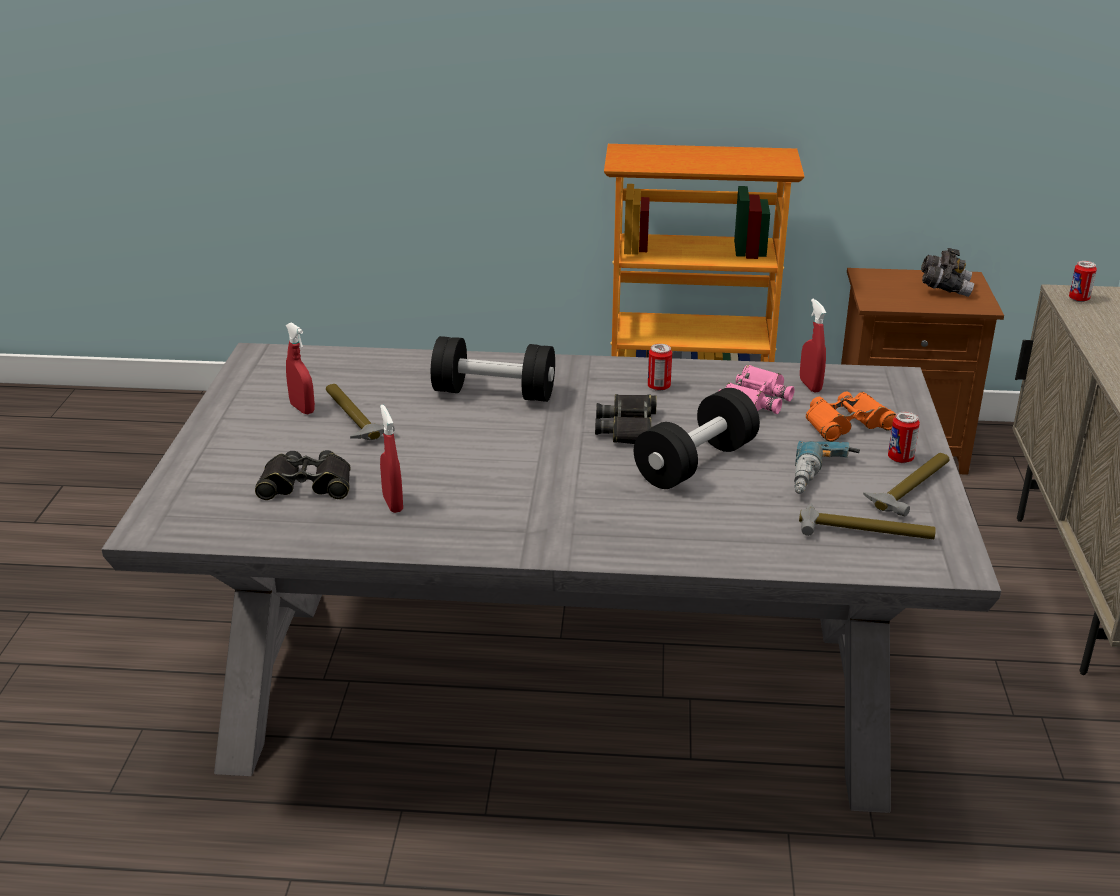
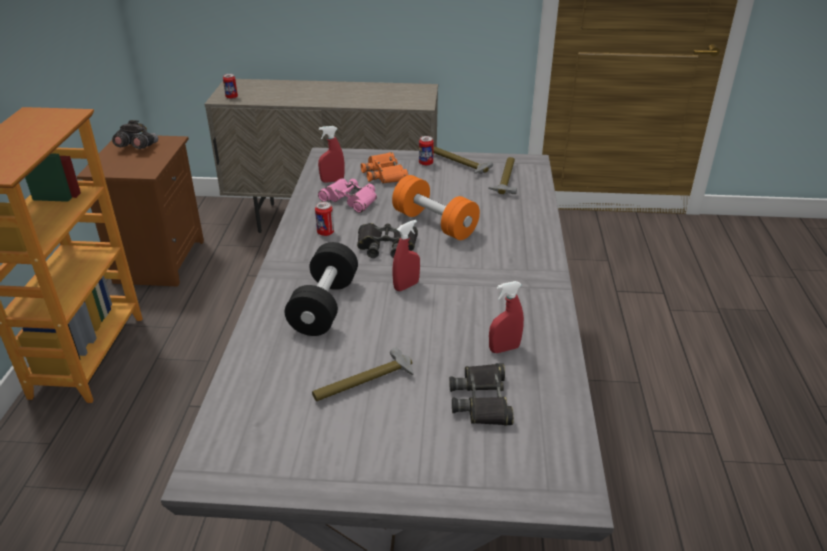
camera: 90 degrees left, 5 degrees up
red spray bottle [286,322,315,414] -> red spray bottle moved to [392,220,420,291]
black dumbbell [634,388,760,489] -> orange dumbbell [392,175,480,240]
power drill [794,441,860,494] -> none

